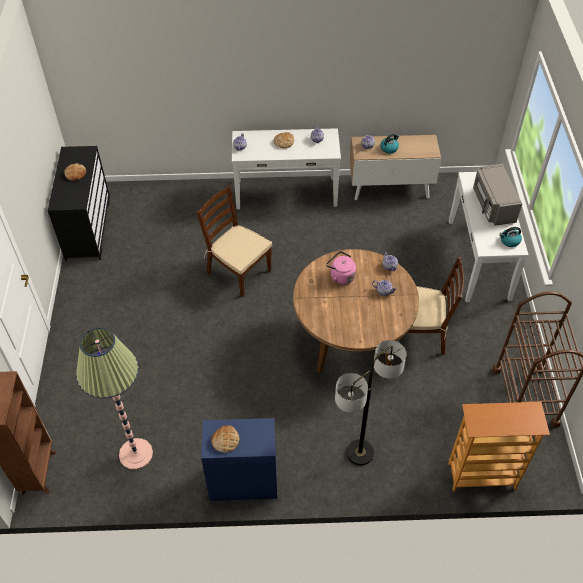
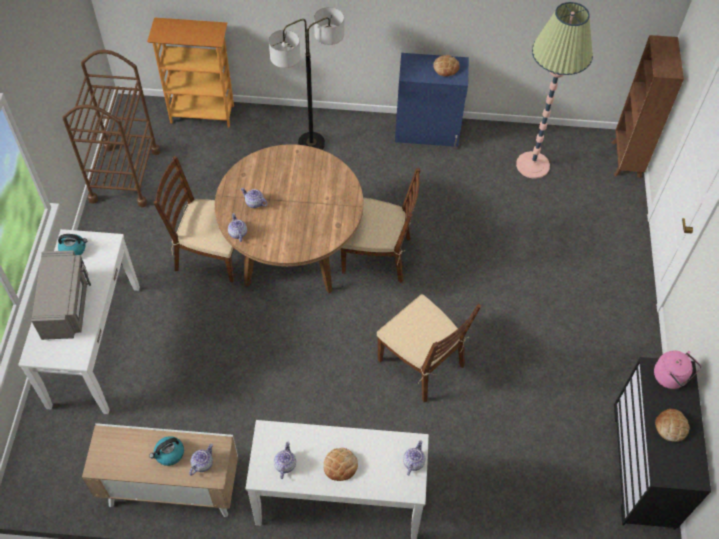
camera: 175 degrees left, 5 degrees up
pink kettle [326,251,356,285] -> pink kettle moved to [654,351,701,389]
none -> brown chair [341,168,420,283]

